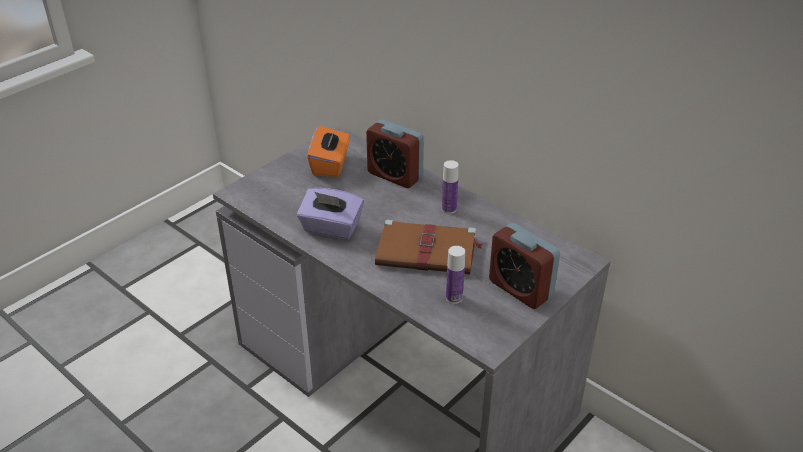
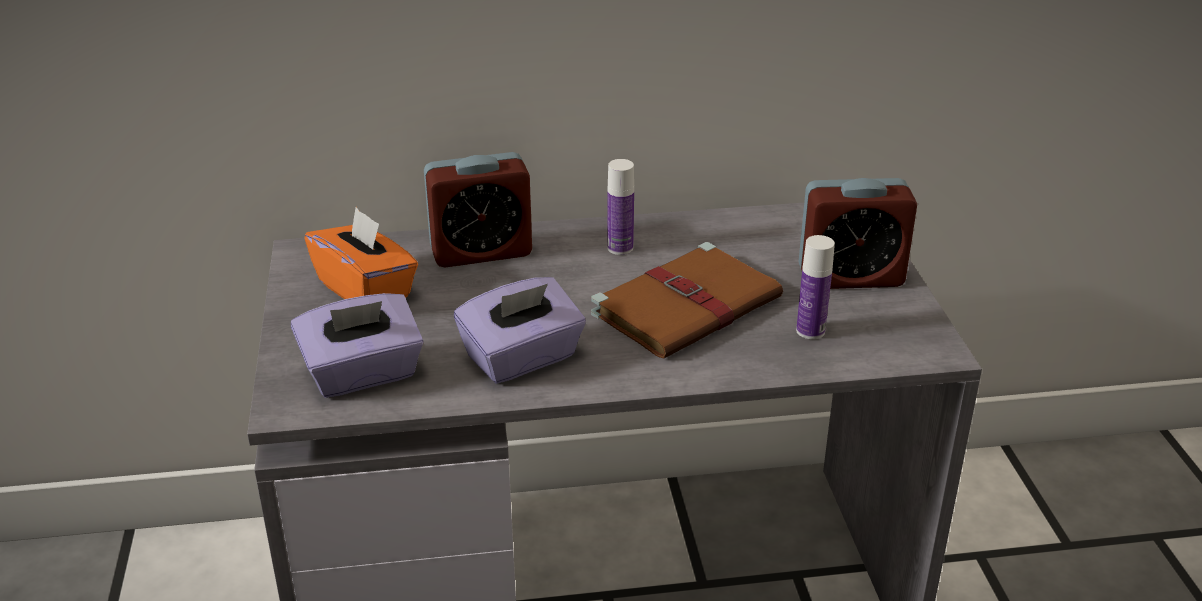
camera: 50 degrees left, 5 degrees down
none -> purple tissue box [291,293,424,398]

